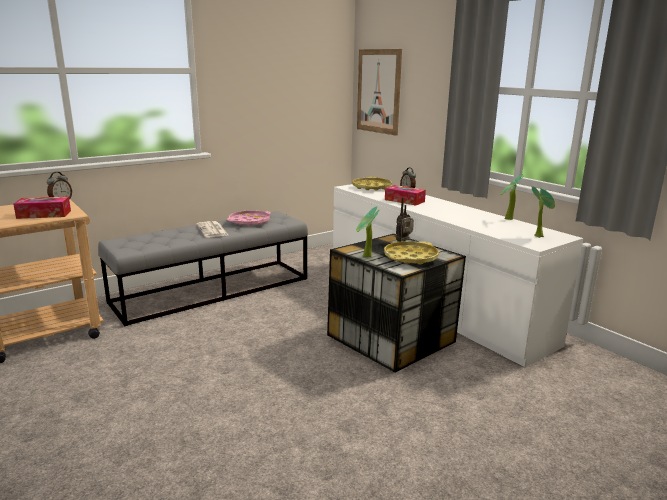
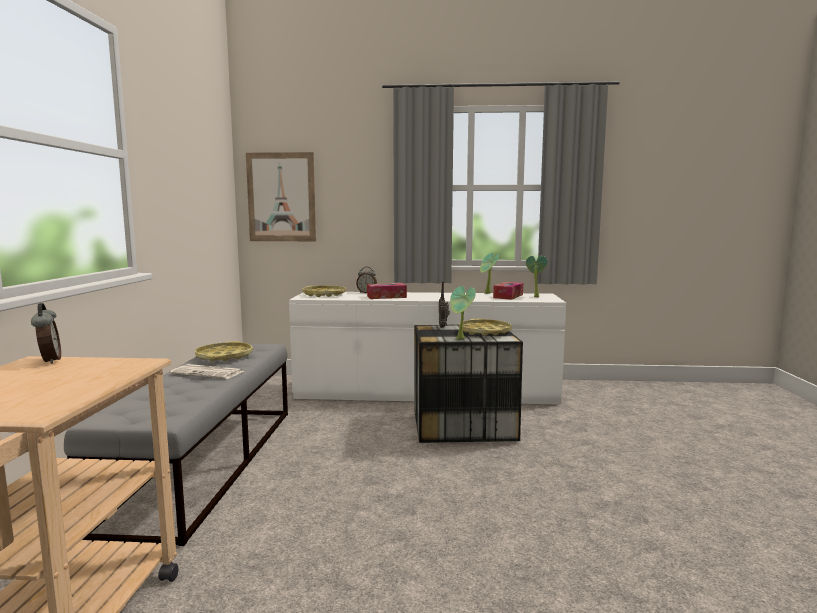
camera: 50 degrees left, 10 degrees down
tissue box [13,196,71,219] -> tissue box moved to [493,282,523,300]
pink tray [227,210,271,226] -> yellow tray [195,341,253,361]

